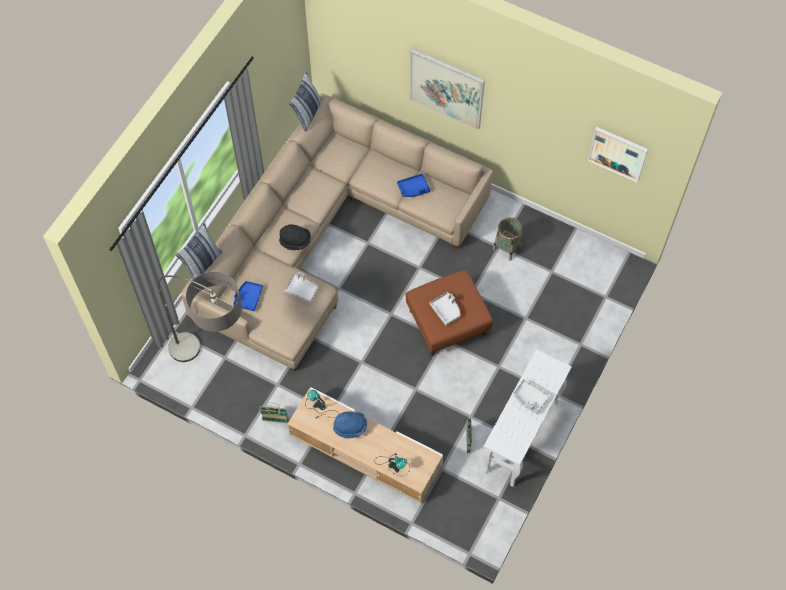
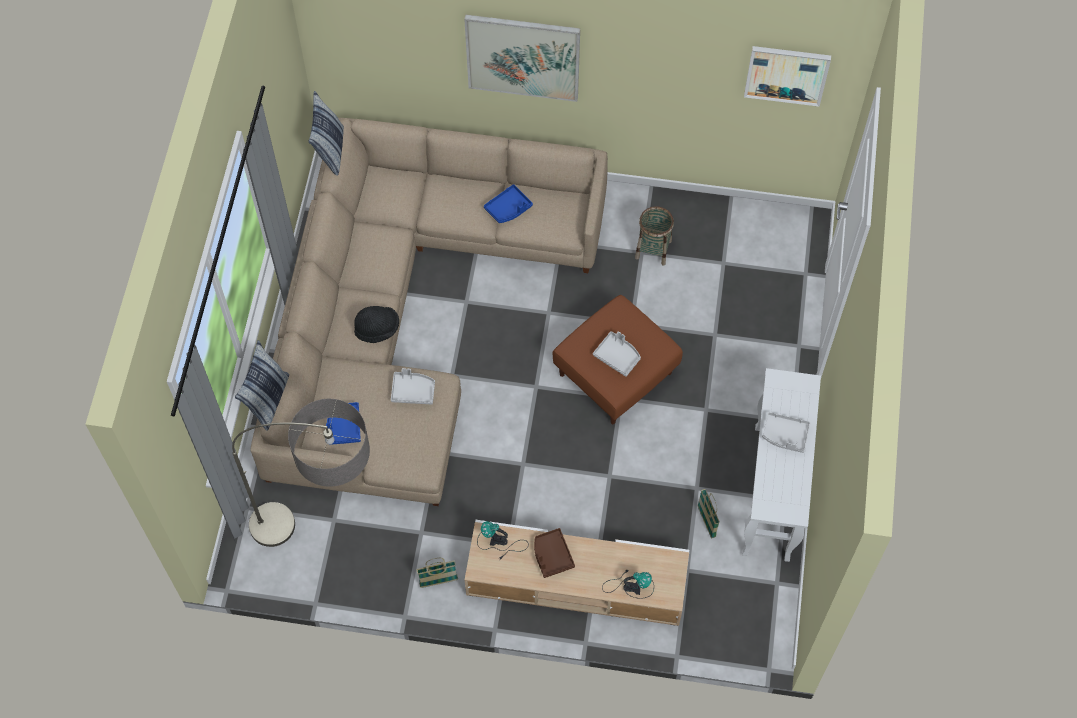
camera: 20 degrees left, 0 degrees up
blue hat [333,411,367,438] -> brown tray [534,528,575,578]

